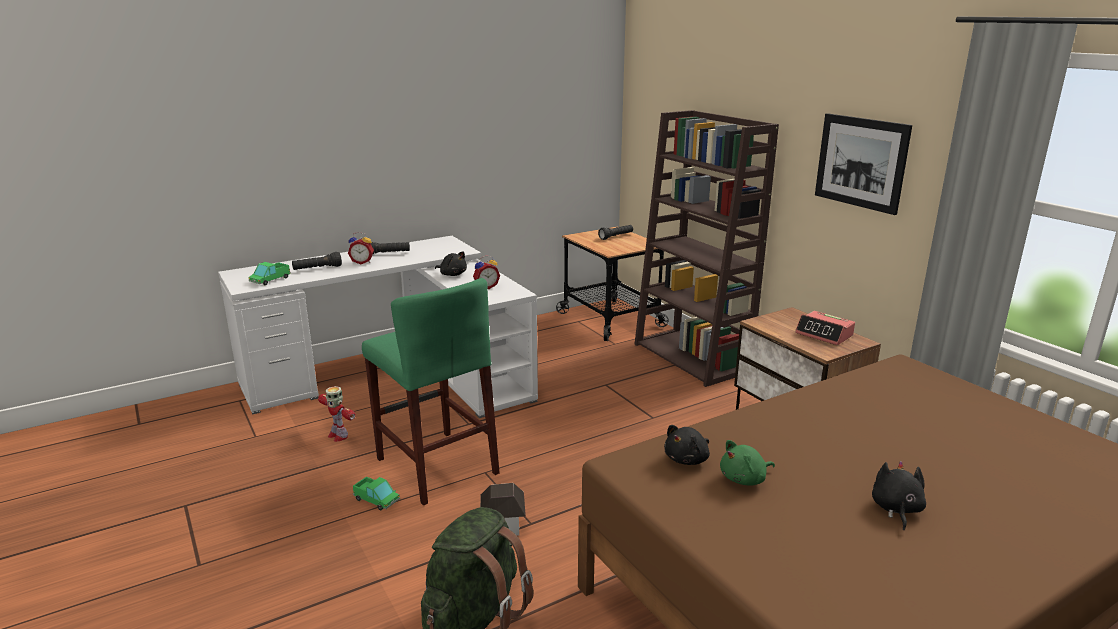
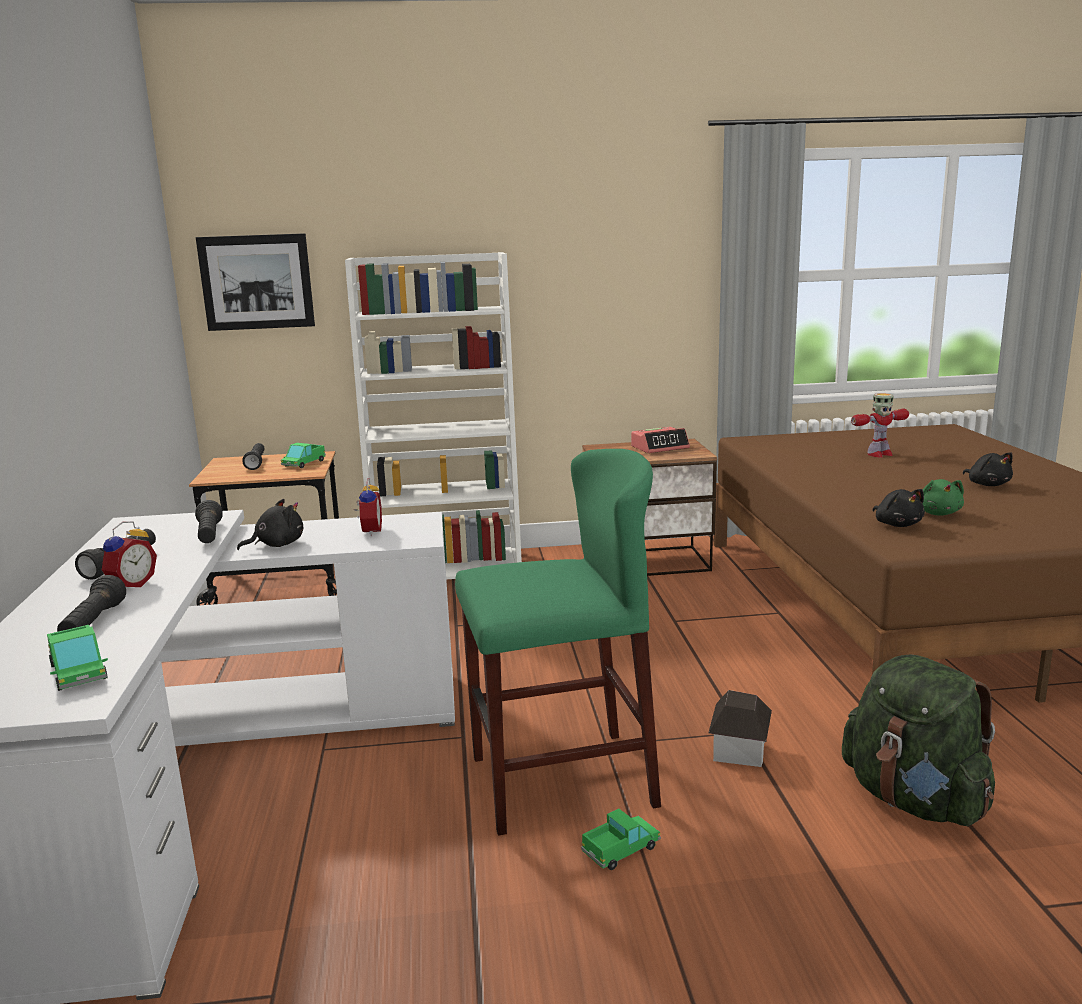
camera: 65 degrees left, 5 degrees down
toy robot [318,386,356,442] -> toy robot moved to [851,393,909,457]
brown bookcase [634,110,779,387] -> white bookcase [345,252,522,579]
picture [815,113,912,215] -> picture moved to [196,233,315,331]
black plush toy [872,461,926,530] -> black plush toy turned 150 degrees counterclockwise [963,452,1013,486]
none -> black flashlight [195,500,223,543]
none -> toy truck [281,443,326,468]

